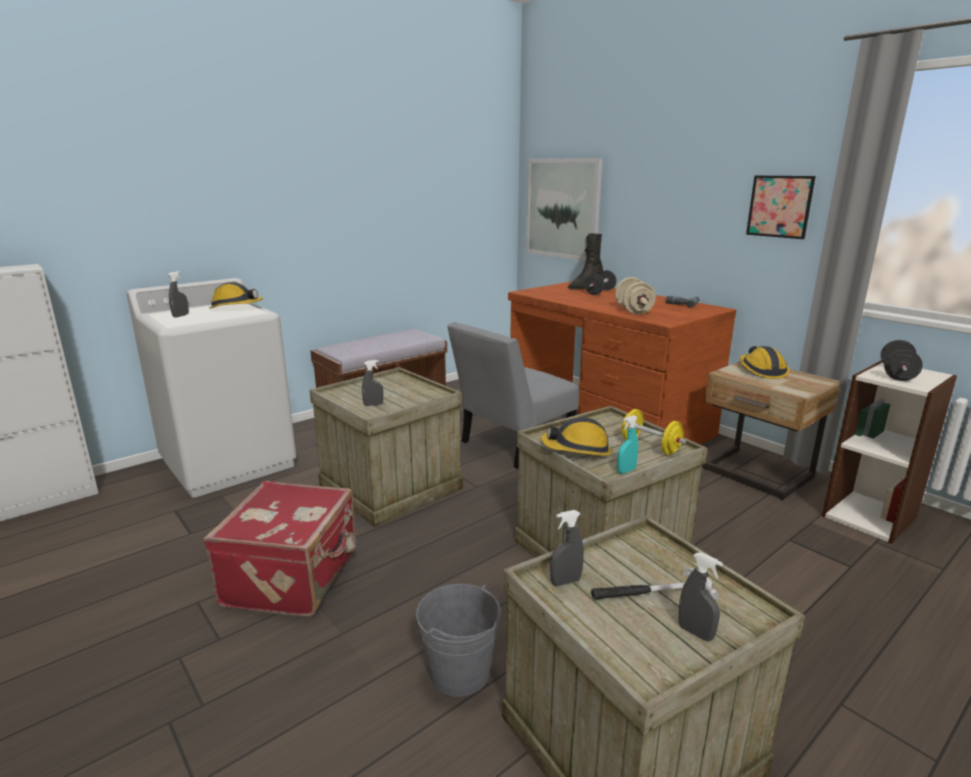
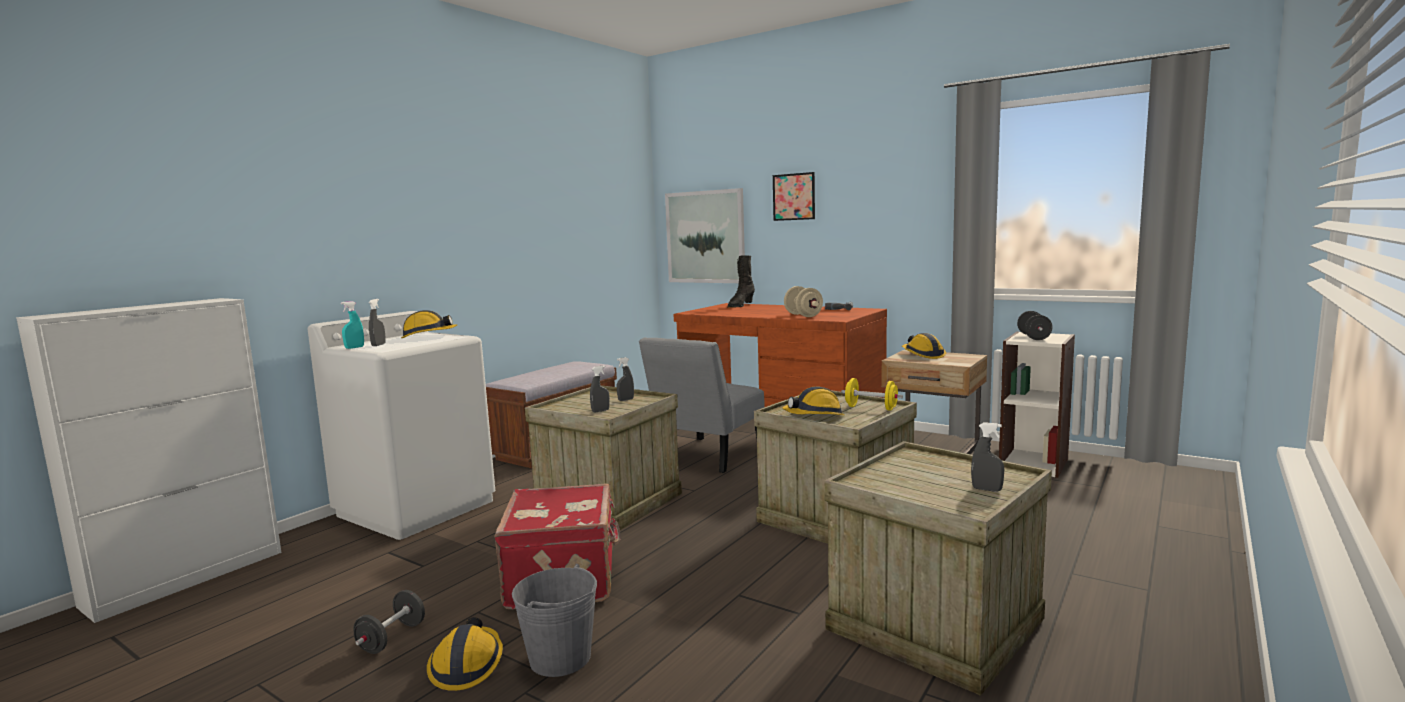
camera: 15 degrees left, 10 degrees down
grey bucket [416,584,501,697] -> grey bucket moved to [512,564,597,677]
grey spray bottle [550,510,584,586] -> grey spray bottle moved to [617,357,634,401]
black dumbbell [585,270,616,295] -> black dumbbell moved to [353,590,425,654]
hammer [591,567,719,600] -> none
turquoise spray bottle [617,415,638,474] -> turquoise spray bottle moved to [341,301,364,349]
picture [746,176,816,239] -> picture moved to [773,172,815,221]
none -> hard hat [427,617,503,691]

